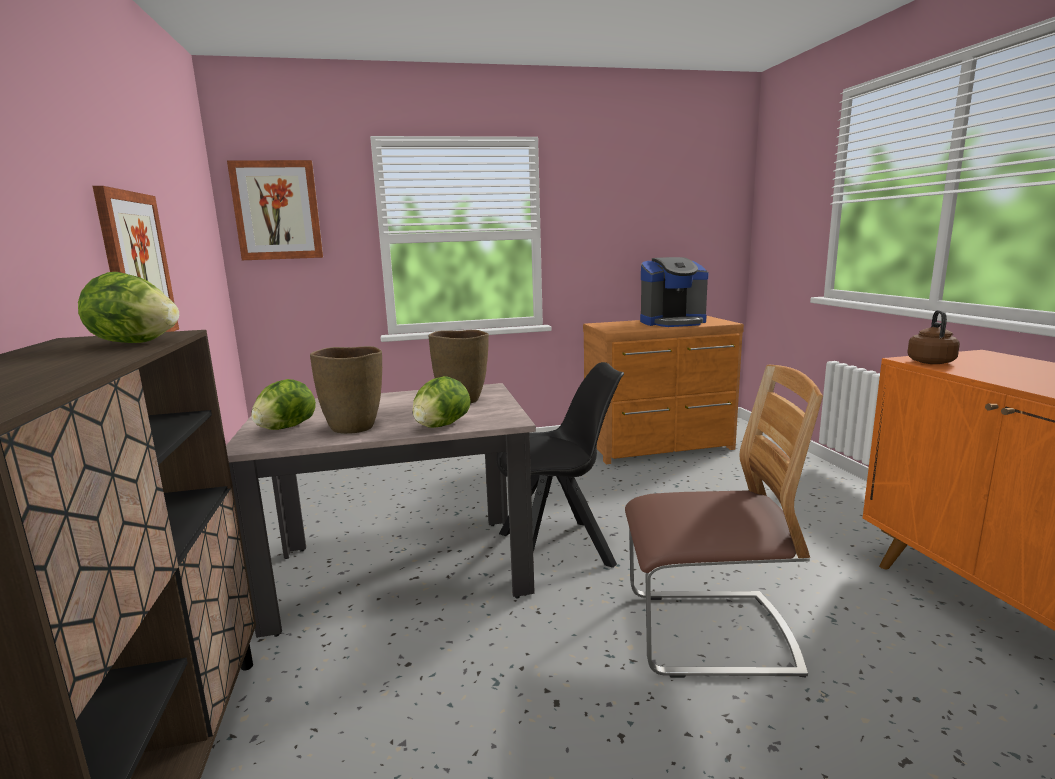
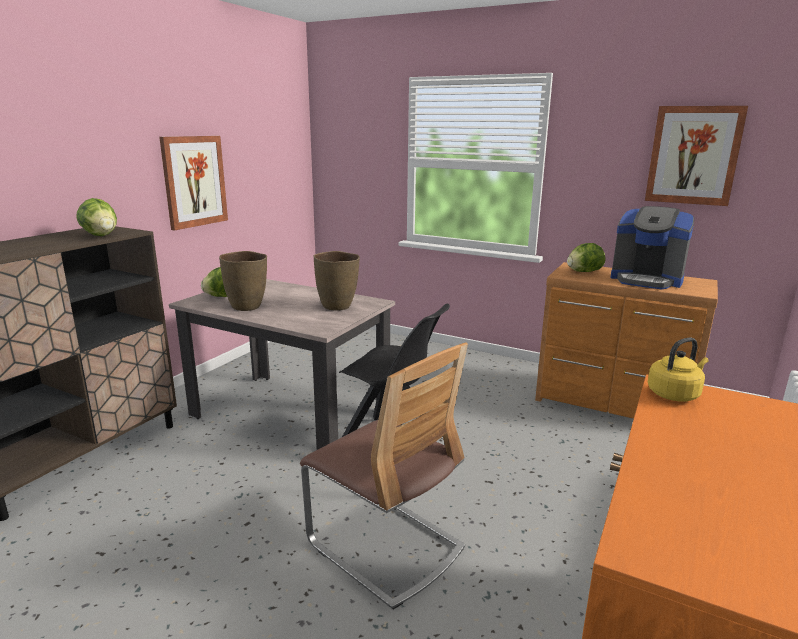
camera: 40 degrees right, 5 degrees up
picture [227,160,323,260] -> picture moved to [645,106,748,206]
lettuce [412,376,471,428] -> lettuce moved to [567,243,605,272]
brown kettle [907,310,960,364] -> yellow kettle [648,337,709,402]

